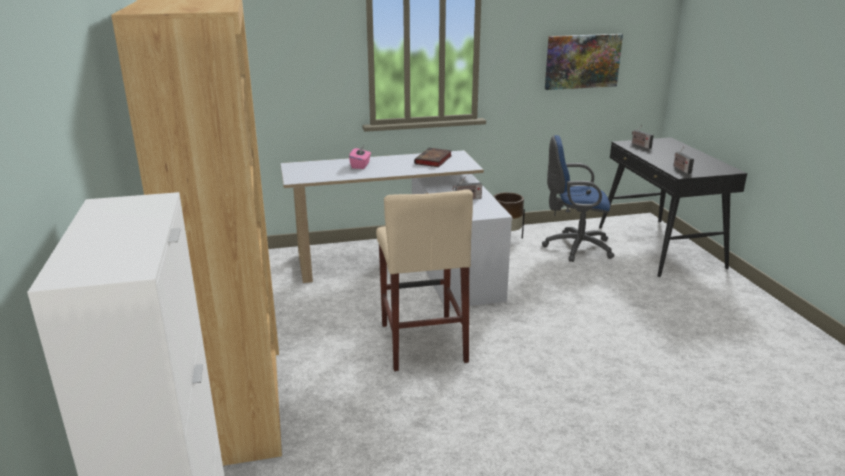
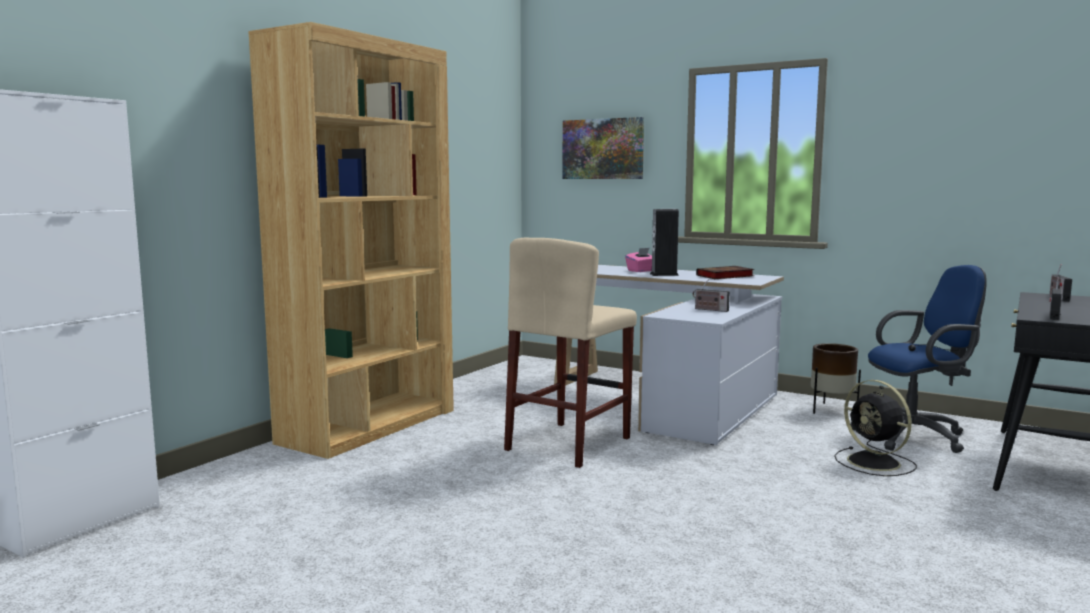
camera: 45 degrees right, 15 degrees down
blue office chair [542,135,615,262] -> blue office chair turned 120 degrees clockwise [850,265,987,453]
picture [545,34,623,90] -> picture moved to [562,117,644,179]
none -> speaker [650,209,679,276]
none -> black fan [834,380,917,476]

